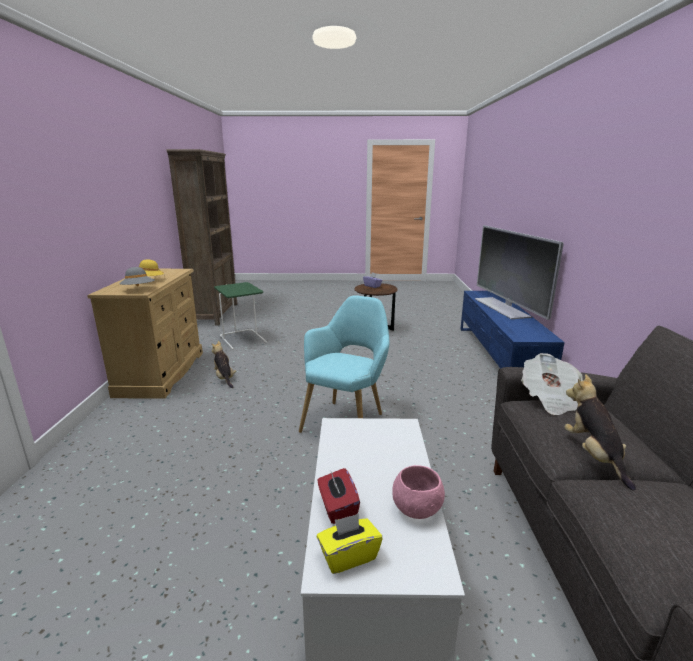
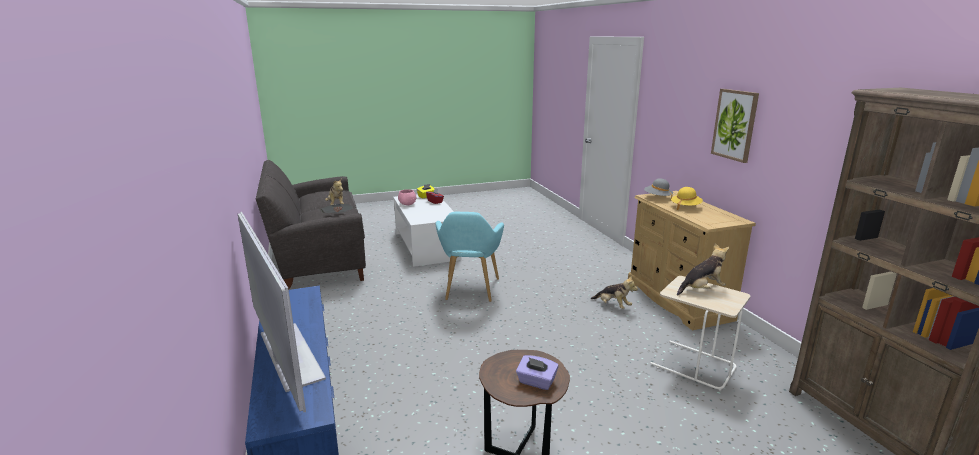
camera: 160 degrees right, 0 degrees up
green side table [214,282,267,350] -> beige side table [650,276,750,391]
none -> plush toy [677,243,729,295]
none -> picture [711,89,759,163]

